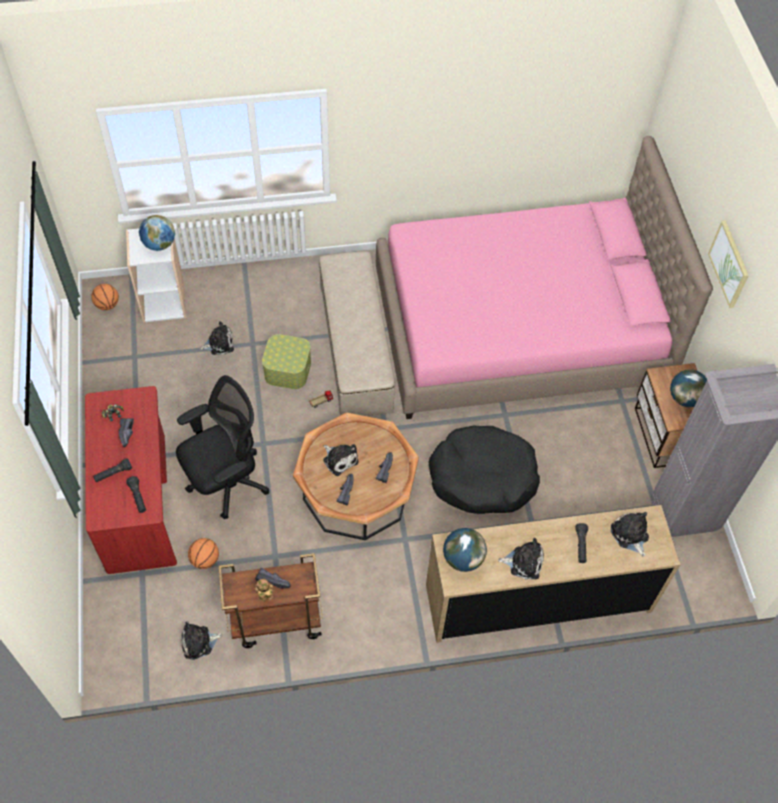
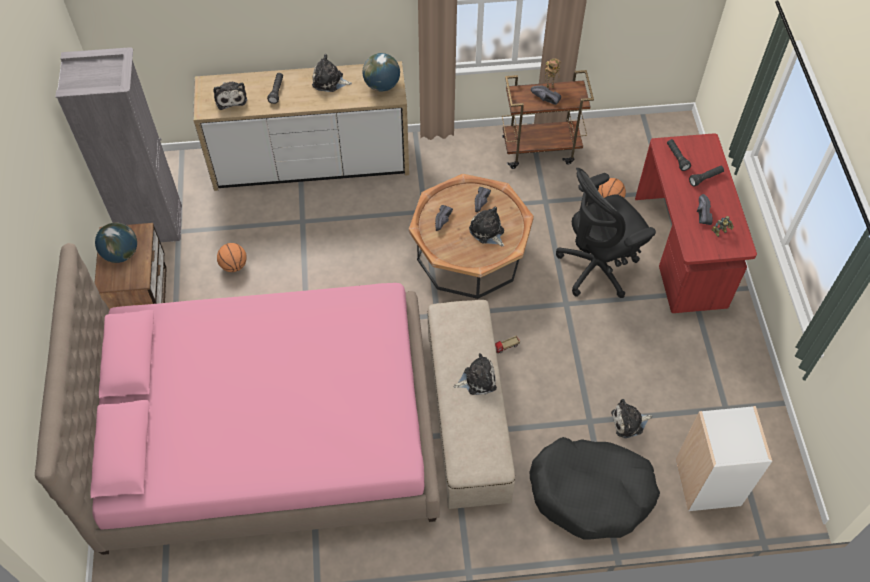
camera: 175 degrees left, 0 degrees up
basketball [91,284,119,310] -> basketball moved to [217,243,247,272]
globe [139,215,175,251] -> none
plush toy [181,621,223,660] -> plush toy moved to [454,353,497,395]
storage box [262,334,311,389] -> none
black dog bed [428,426,540,514] -> black dog bed moved to [530,437,660,539]
picture [708,220,749,308] -> none

